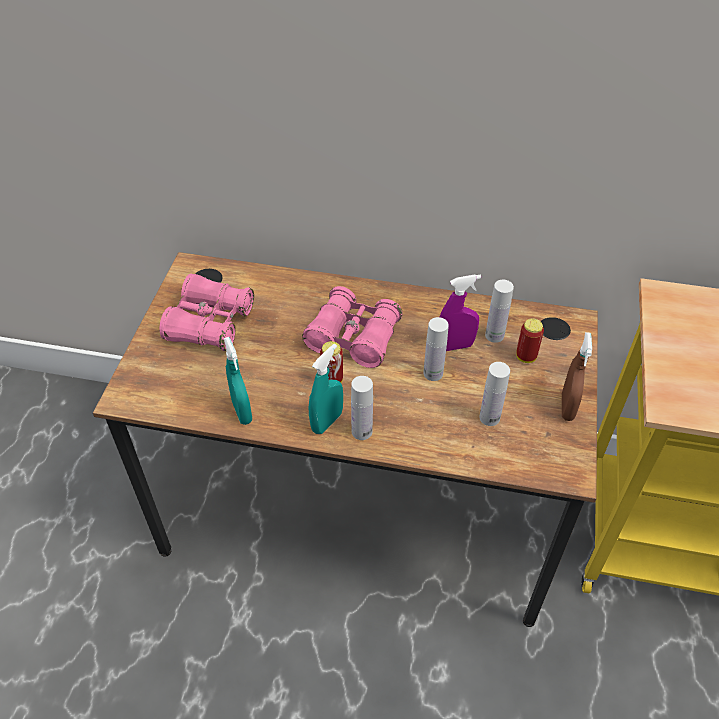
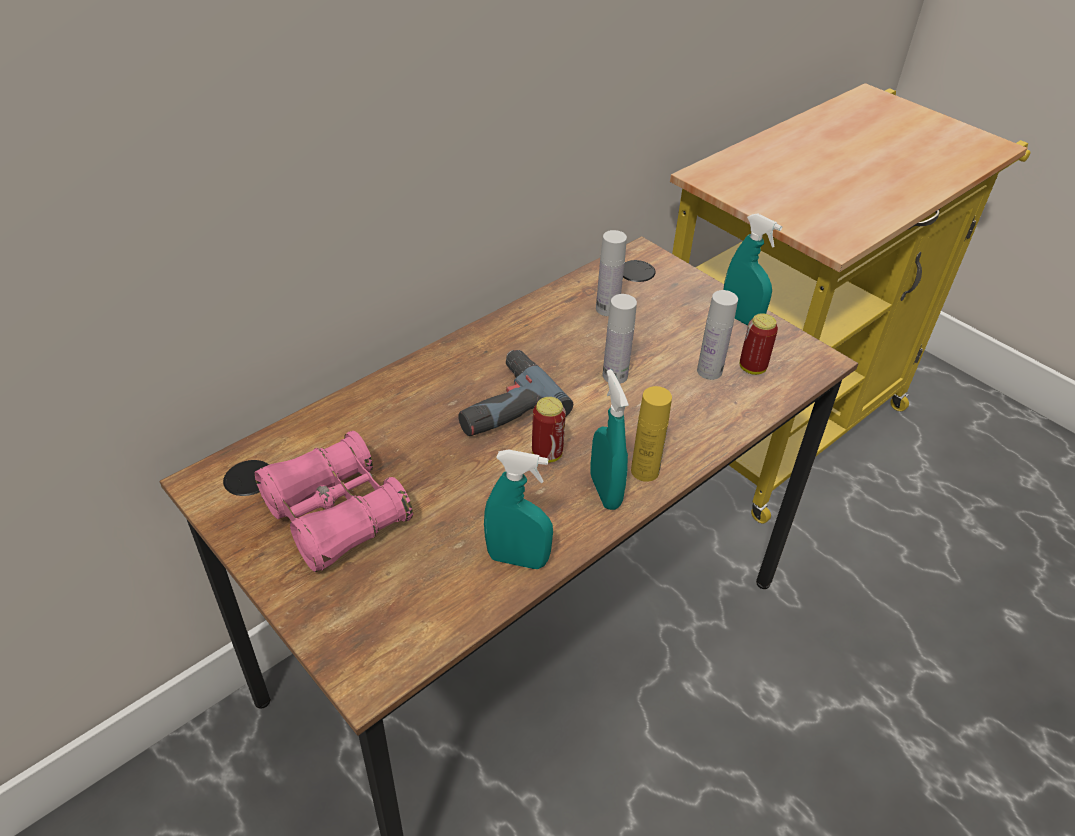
camera: 55 degrees left, 5 degrees down
pink binoculars [302,286,403,368] -> power drill [458,350,573,436]
white bottle [351,376,373,440] -> yellow bottle [631,386,672,482]
purple spray bottle [440,274,481,351] -> none
can [516,318,544,363] -> can moved to [740,313,778,375]
brown spray bottle [562,332,592,421] -> turquoise spray bottle [723,213,782,326]

